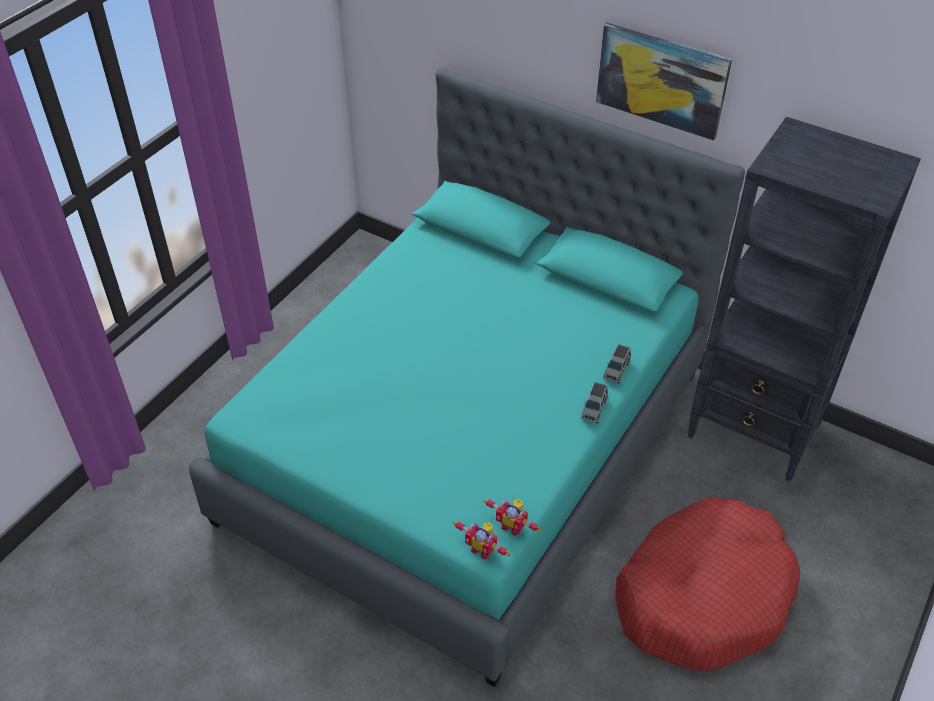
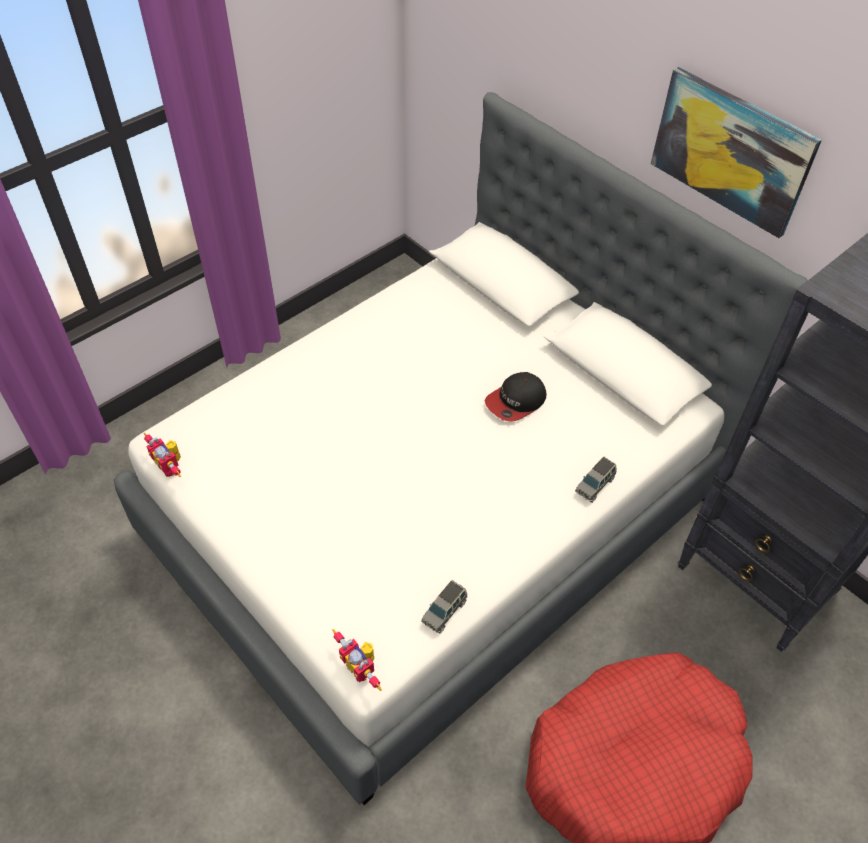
camera: 15 degrees right, 5 degrees up
turquoise bed [189,67,745,687] -> white bed [114,92,808,805]
toy robot [483,499,541,536] -> toy robot moved to [144,433,181,478]
grey toy car [581,382,608,423] -> grey toy car moved to [421,580,467,634]
none -> cap [485,372,546,422]

